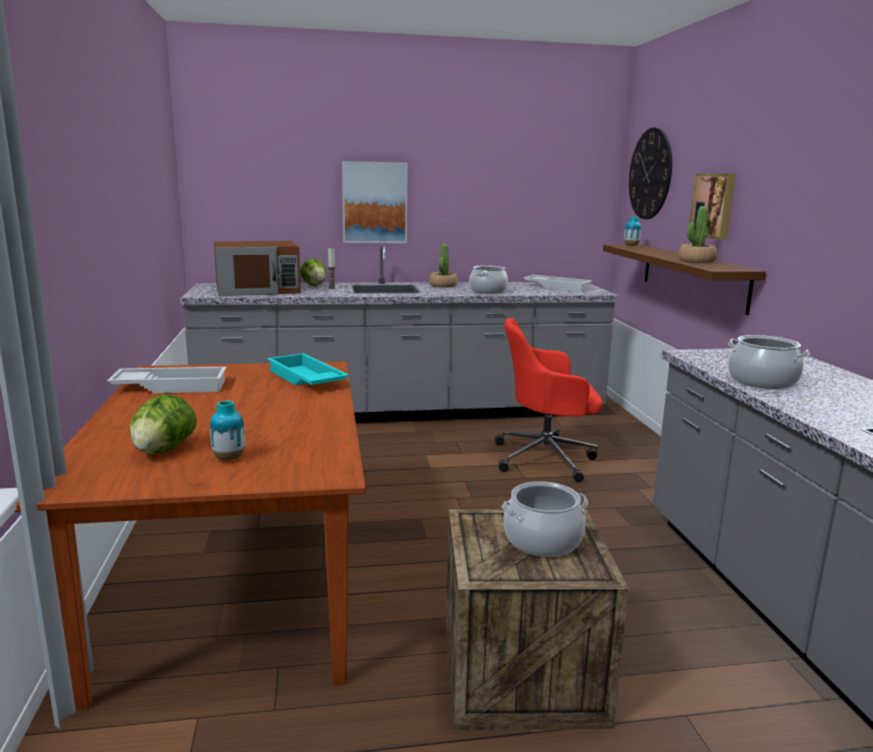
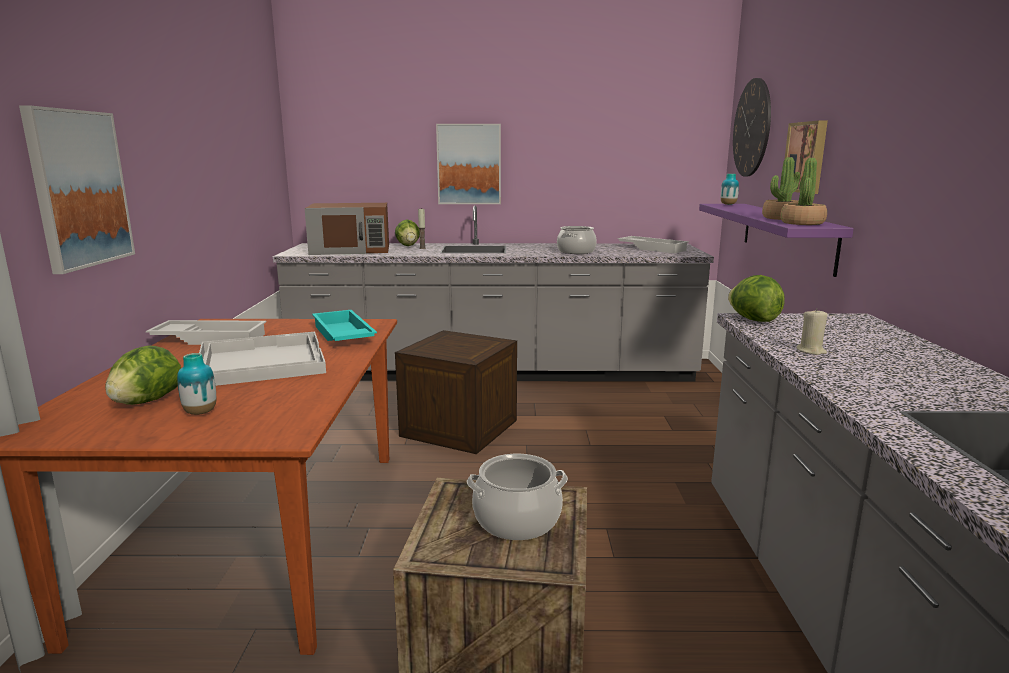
camera: 10 degrees right, 0 degrees up
potted plant [429,243,457,288] -> potted plant moved to [780,158,827,225]
red office chair [495,318,603,483] -> none
brown shelf [603,245,766,315] -> purple shelf [699,204,854,277]
cooking pot [728,335,810,389] -> beige candle [797,308,828,355]
none -> picture [19,106,135,274]
none -> white tray [199,332,326,386]
none -> crate [395,330,517,454]
none -> lettuce [728,275,785,322]

